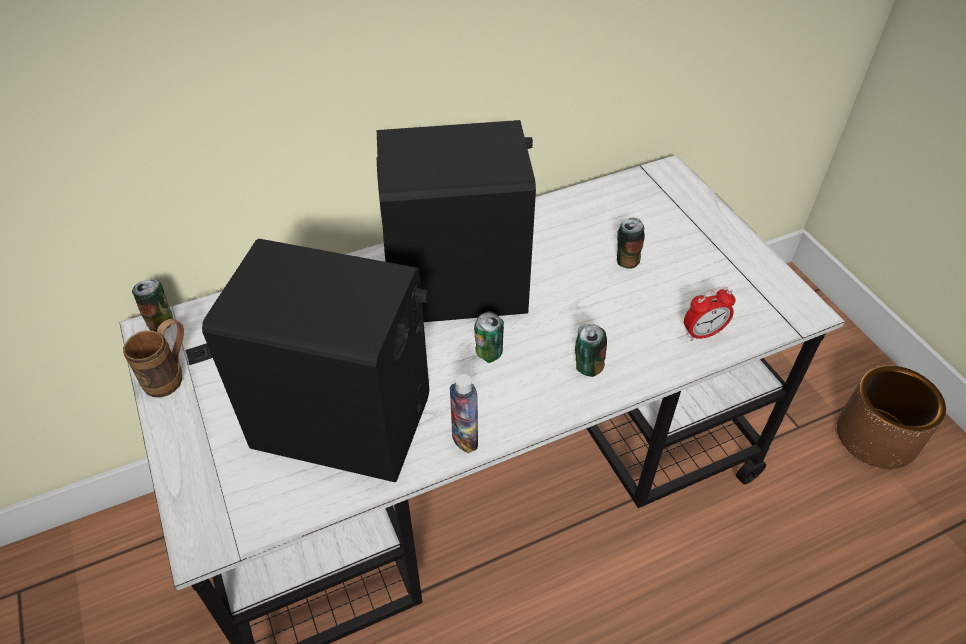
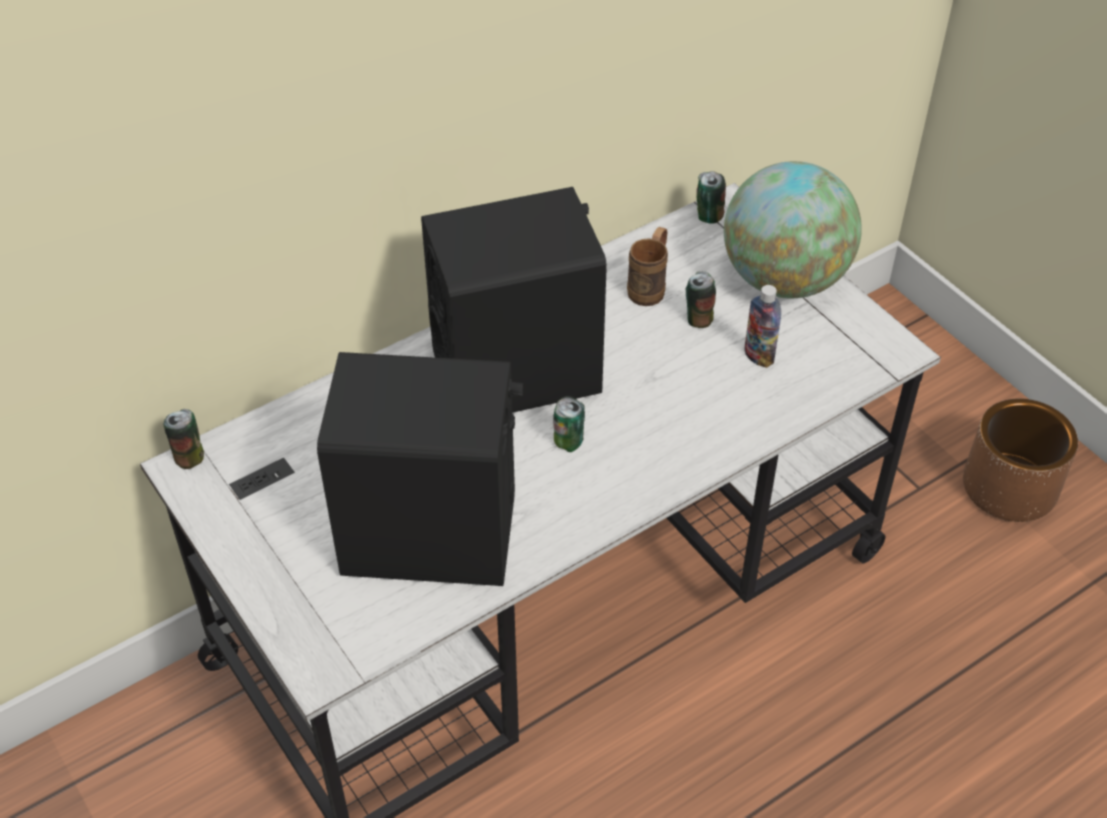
camera: 10 degrees left, 0 degrees up
brown mug [123,319,184,398] -> brown mug moved to [627,227,668,306]
bottle [450,374,478,453] -> bottle moved to [744,285,781,368]
can [575,324,607,377] -> can moved to [696,171,726,224]
alarm clock [684,287,736,341] -> none
none -> globe [724,161,862,298]

